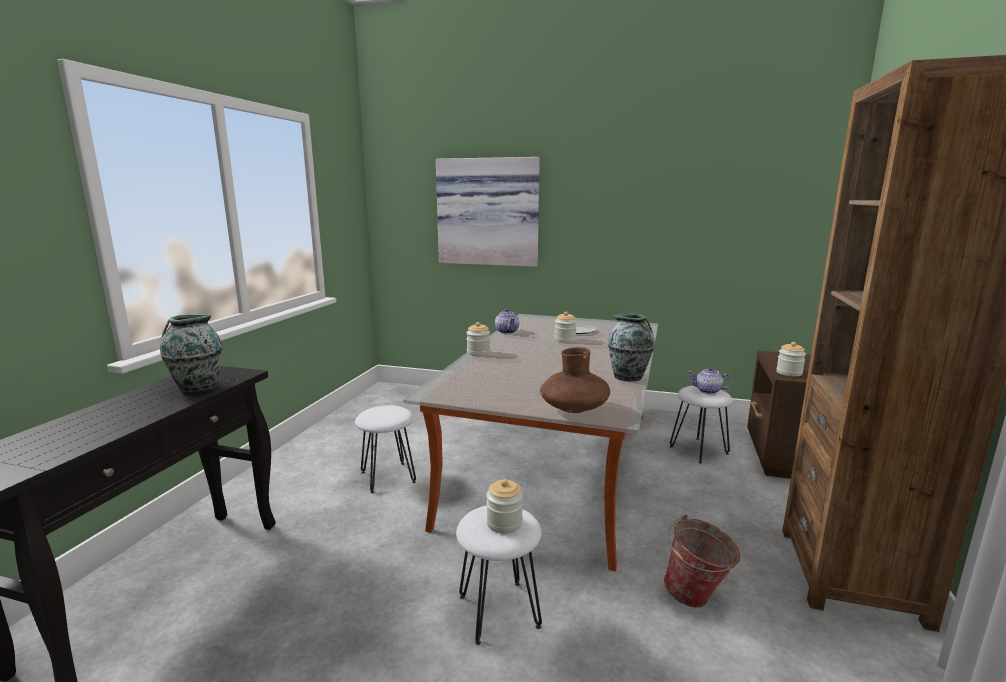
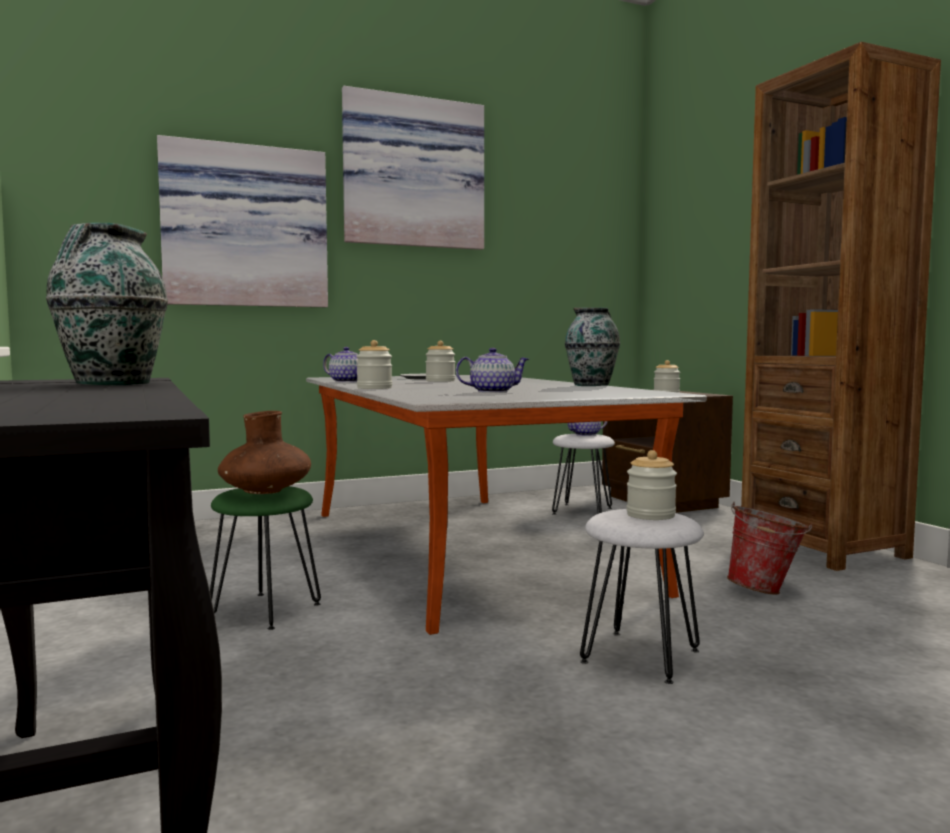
camera: 40 degrees left, 10 degrees down
white stool [355,405,416,493] -> green stool [210,486,321,630]
brown vase [540,347,610,413] -> brown vase moved to [218,411,311,494]
none -> picture [342,86,484,250]
none -> teapot [456,348,529,393]

